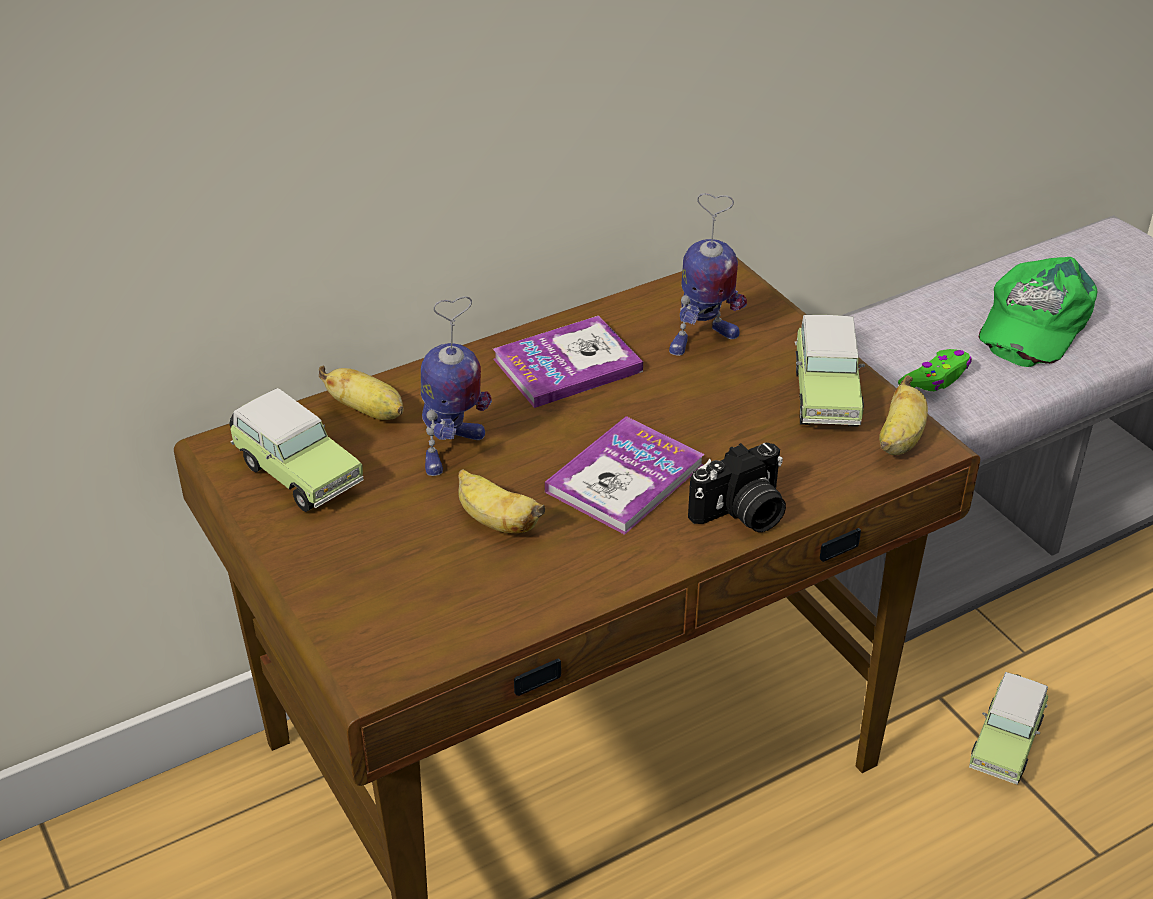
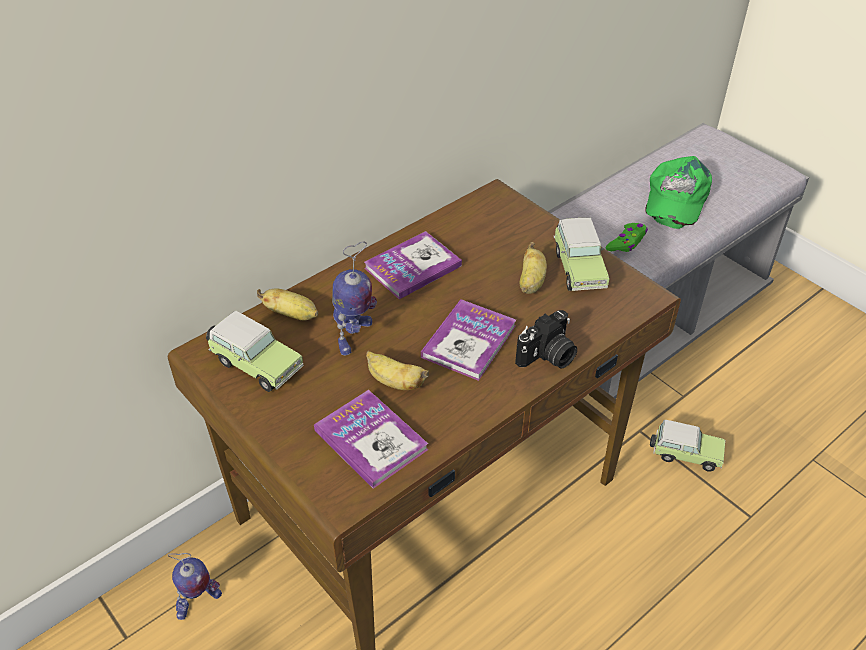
camera: 10 degrees left, 5 degrees up
toy robot [669,193,747,356] -> toy robot moved to [168,553,222,620]
banana [879,375,928,455] -> banana moved to [520,242,547,294]
toy car [969,672,1048,785] -> toy car turned 90 degrees counterclockwise [650,420,726,472]
none -> book [314,390,428,489]

